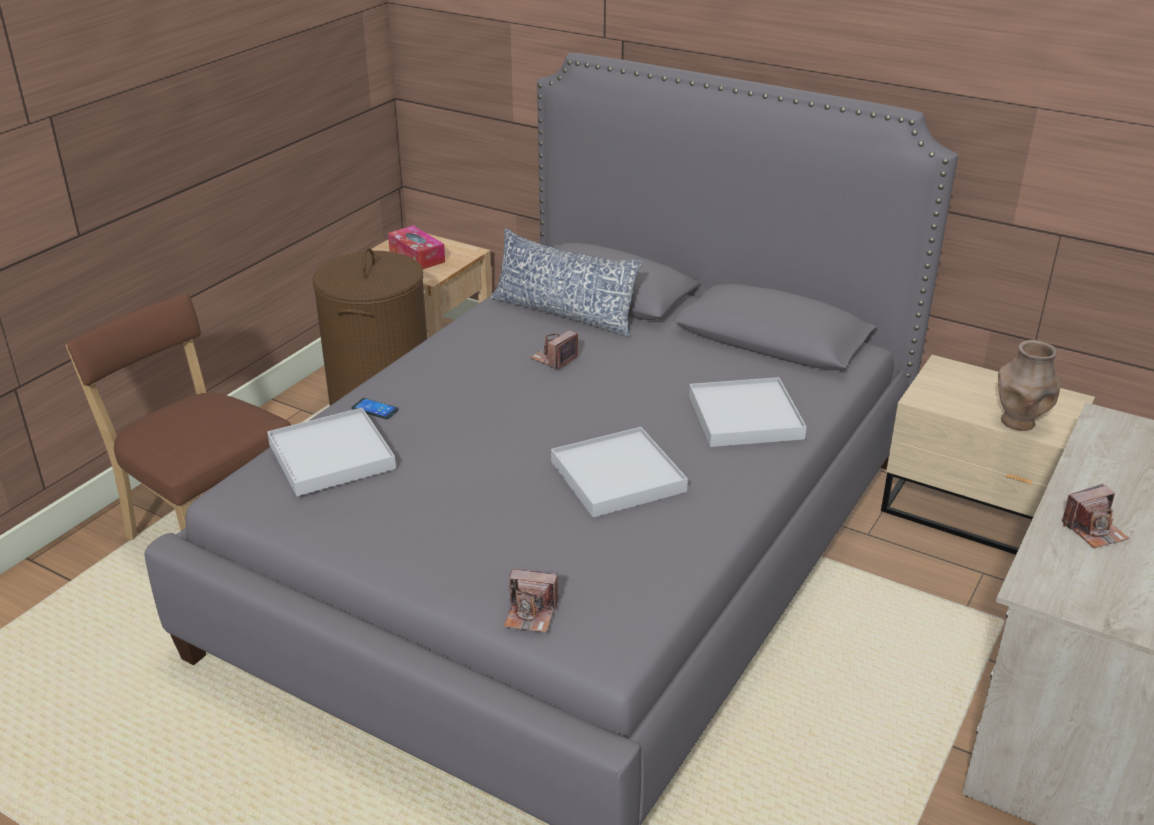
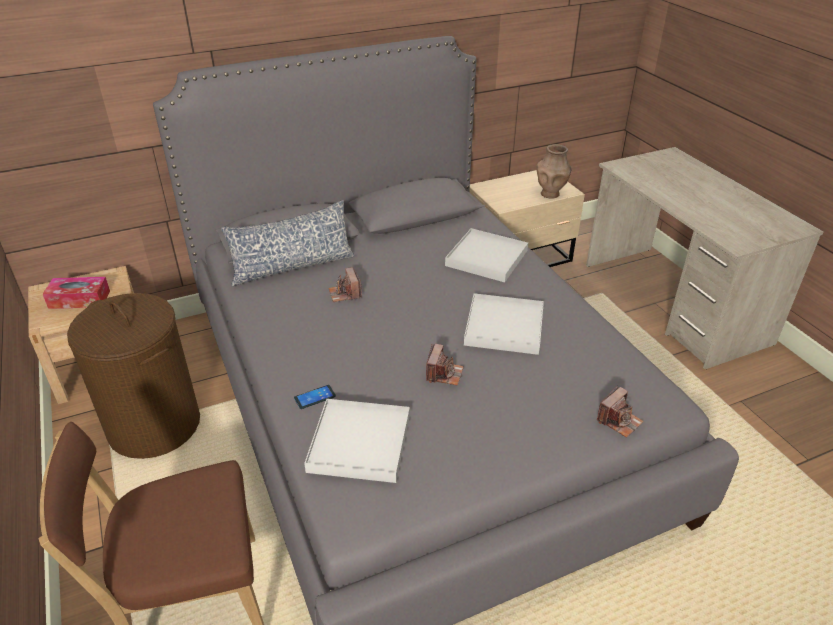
camera: 55 degrees left, 5 degrees up
camera [1062,484,1129,548] -> camera moved to [426,343,464,386]

